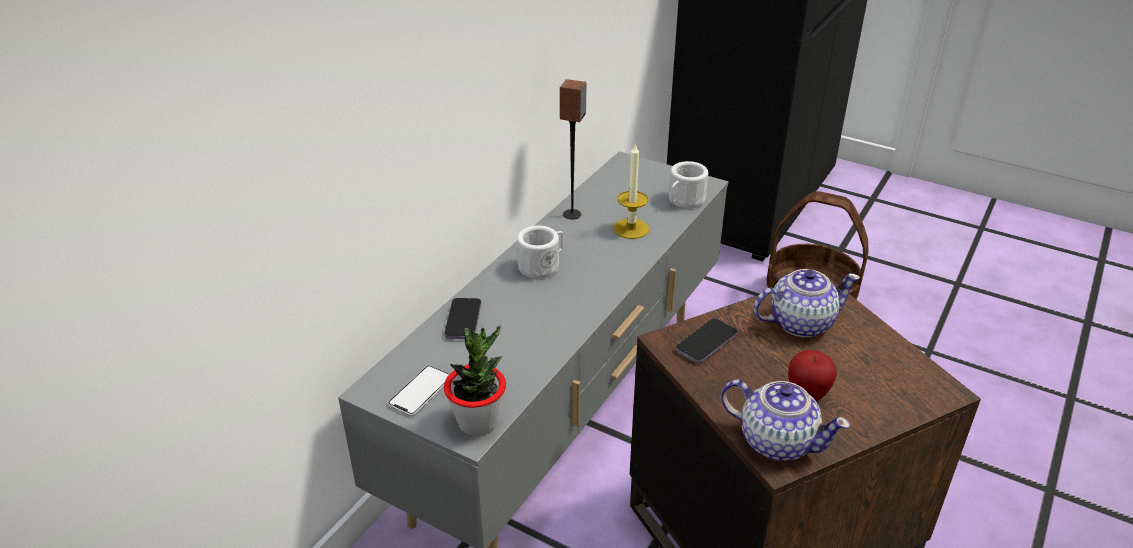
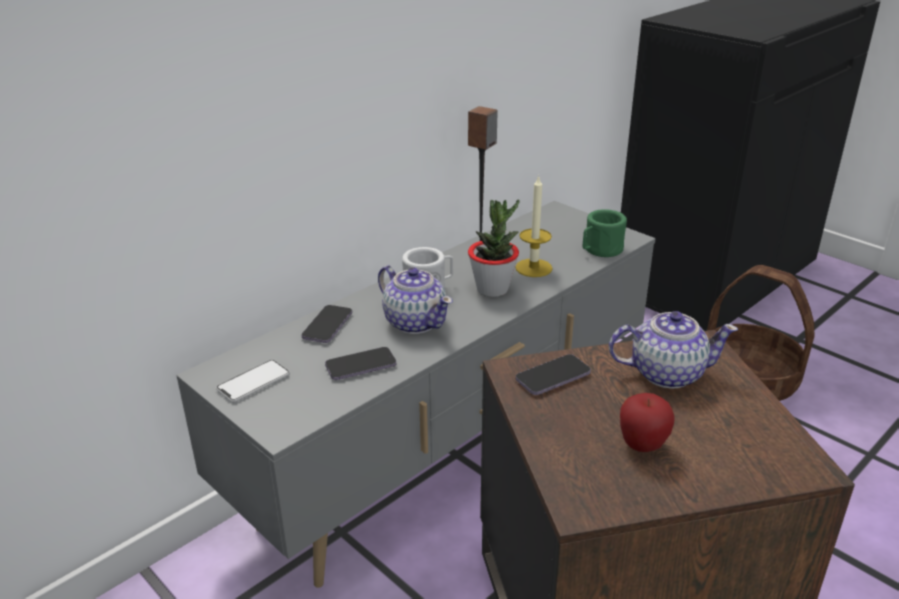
camera: 15 degrees right, 5 degrees down
potted plant [444,326,506,436] -> potted plant moved to [468,199,520,297]
white mug [669,161,708,208] -> green mug [582,209,627,257]
teapot [721,379,850,461] -> teapot moved to [378,265,453,334]
none -> phone [325,347,396,380]

